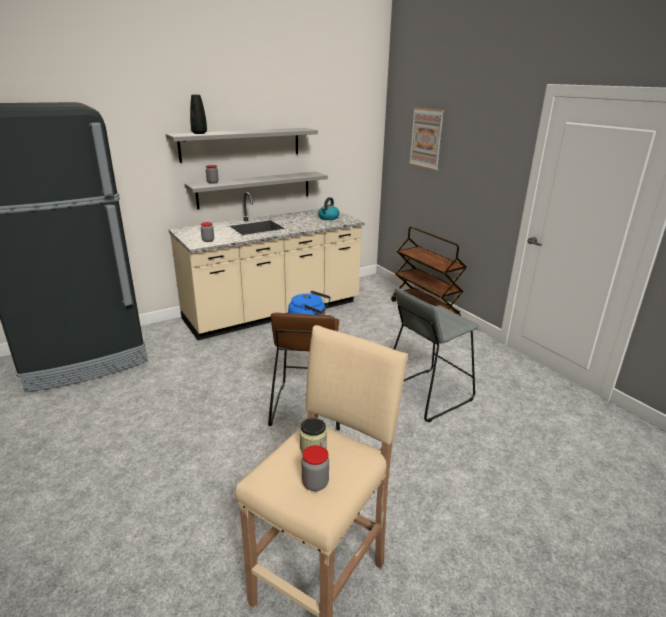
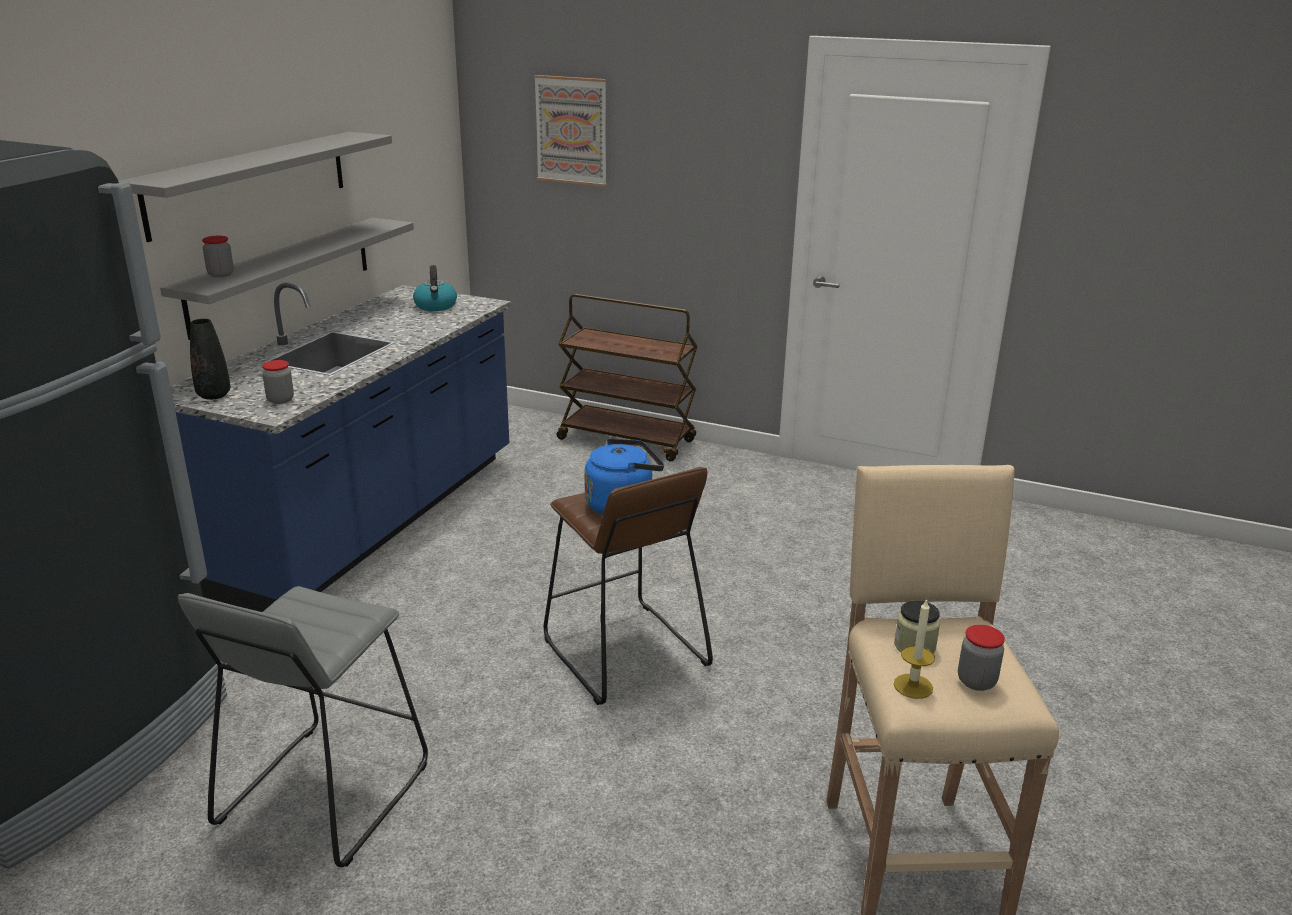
camera: 35 degrees left, 0 degrees up
beige counter [169,192,365,340] -> blue counter [170,282,511,612]
black vase [190,95,207,134] -> black vase moved to [190,319,230,400]
grey stool [394,288,480,422] -> grey stool moved to [178,586,428,867]
none -> candle [894,598,935,699]

